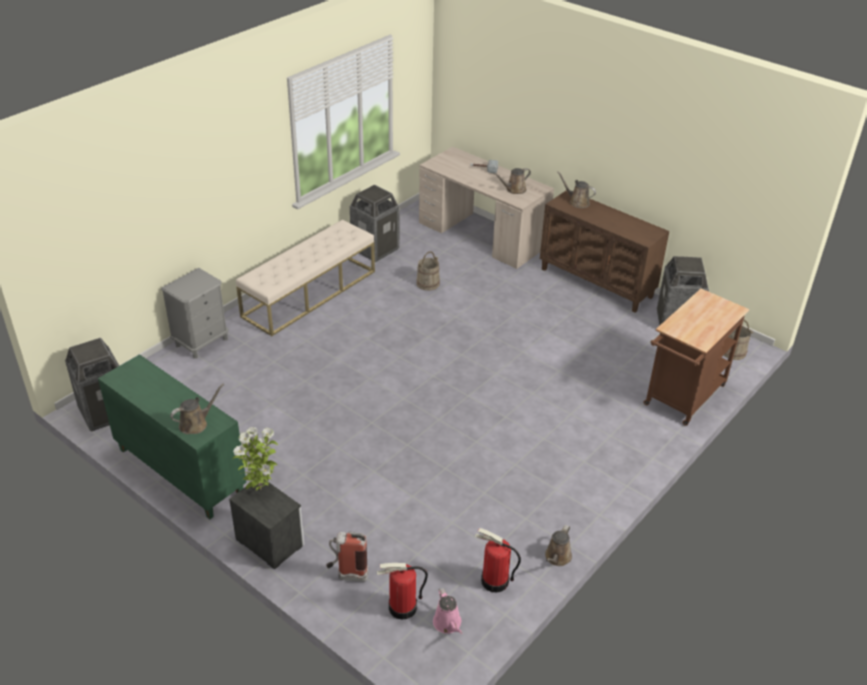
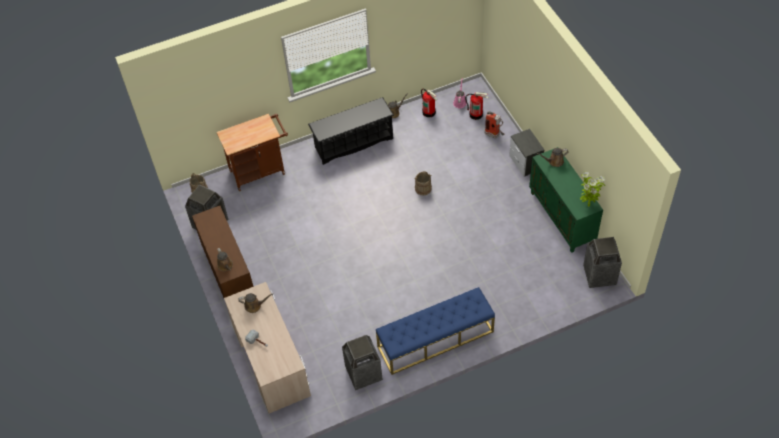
camera: 150 degrees left, 15 degrees up
grey nightstand [161,268,229,359] -> none
potted plant [232,427,278,491] -> potted plant moved to [580,172,605,207]
beige bench [236,219,375,336] -> blue bench [376,287,495,375]
beige bucket [416,251,440,291] -> beige bucket moved to [415,171,432,196]
none -> black shoe rack [308,97,394,165]

